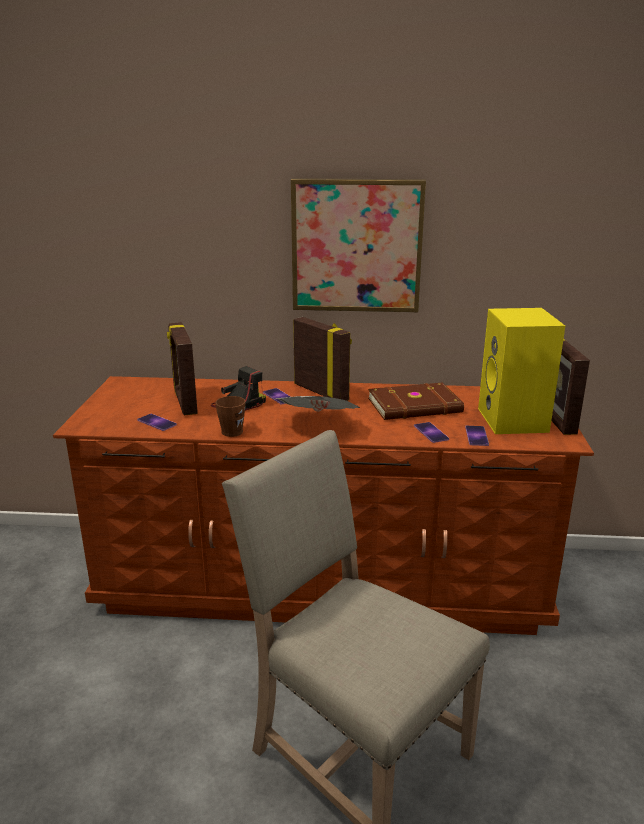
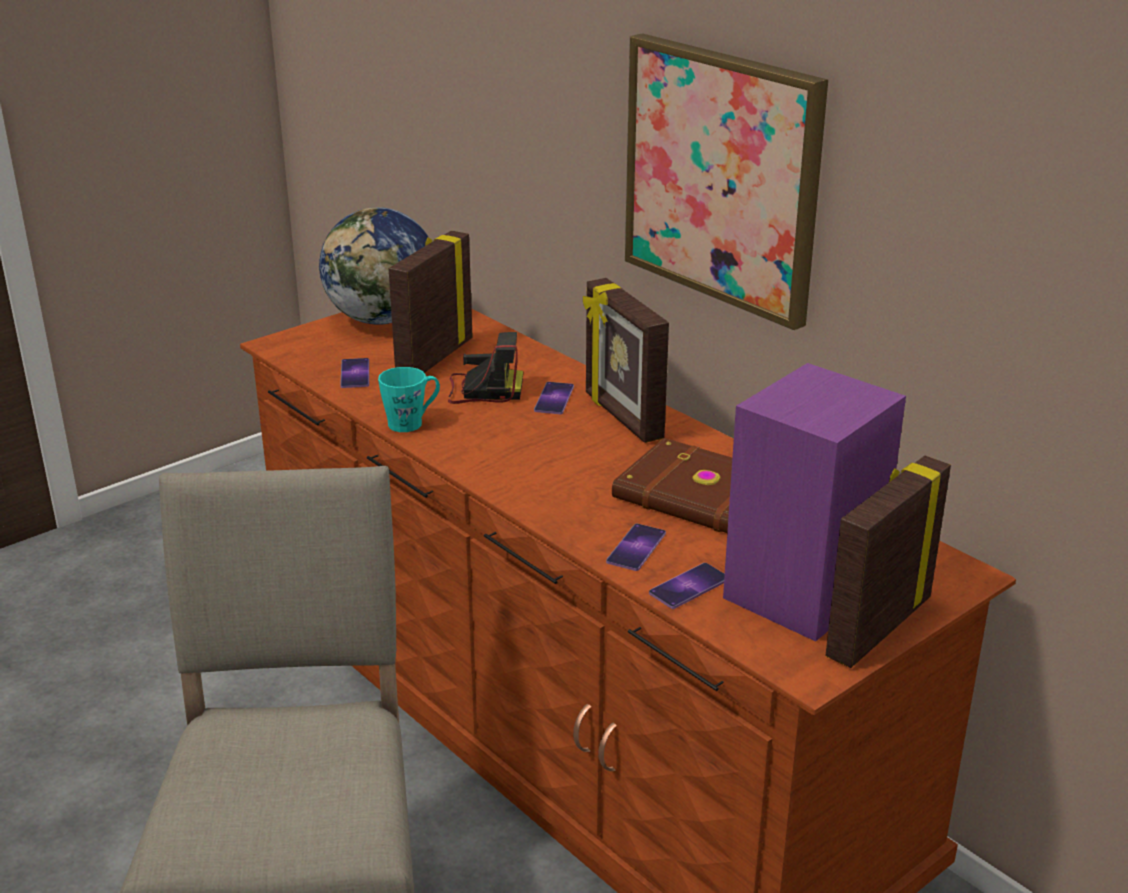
camera: 45 degrees right, 5 degrees up
brown mug [215,396,246,437] -> turquoise mug [378,367,440,432]
newspaper [276,396,360,412] -> none
picture frame [293,317,352,401] -> picture frame turned 150 degrees clockwise [583,278,669,443]
yellow speaker [478,308,565,434] -> purple speaker [723,363,906,641]
none -> globe [319,207,429,325]

